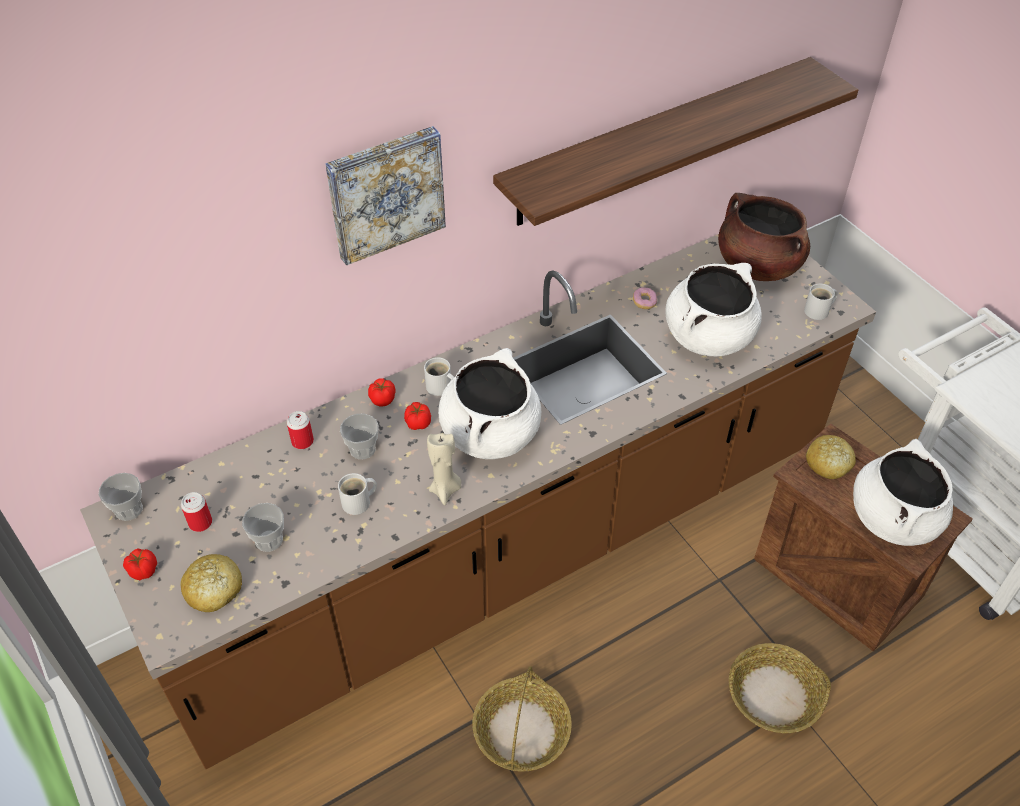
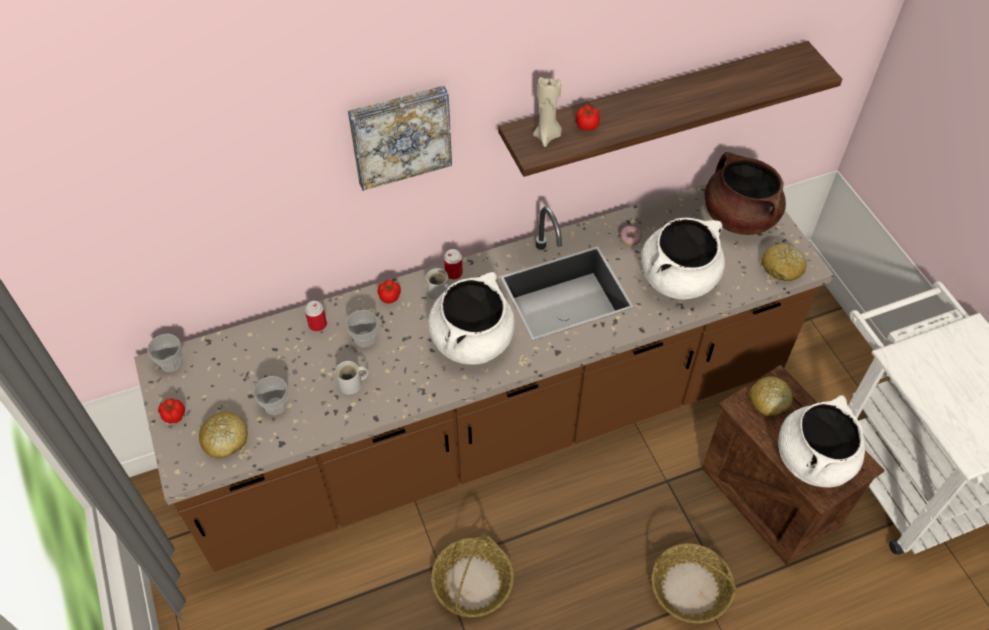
camera: 10 degrees right, 5 degrees up
can [181,492,212,532] -> can moved to [444,249,463,280]
tomato [404,402,431,430] -> tomato moved to [576,105,600,130]
beige candle [427,433,461,505] -> beige candle moved to [533,77,562,147]
white mug [804,284,838,320] -> bread [762,244,807,281]

